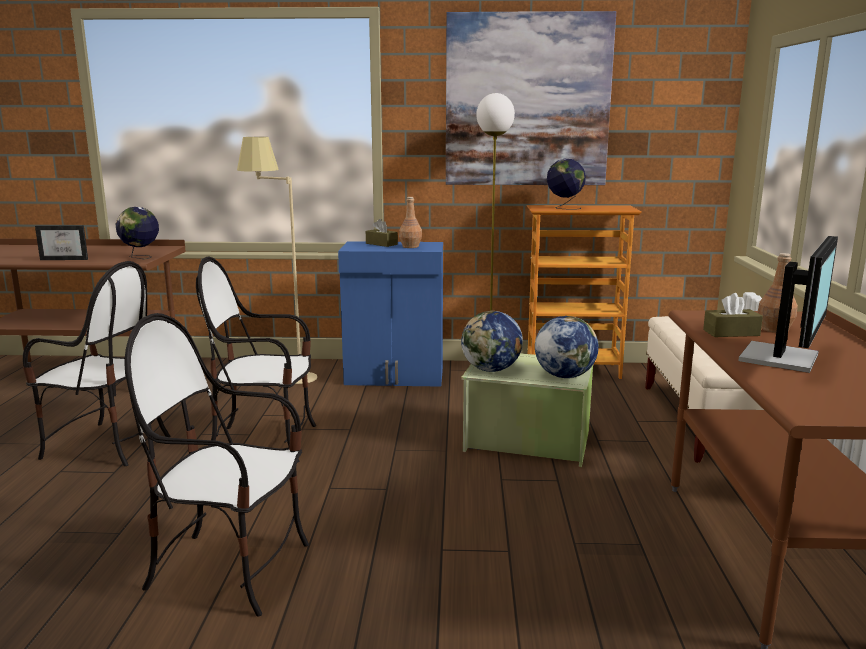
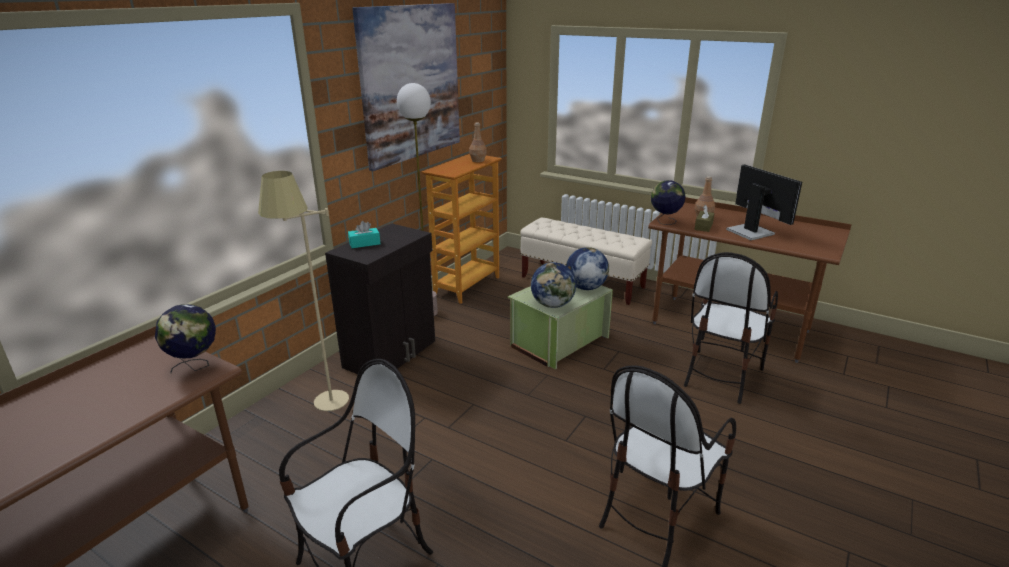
camera: 60 degrees left, 10 degrees up
picture frame [35,225,88,260] -> none
chair [196,257,316,463] -> chair moved to [684,252,778,404]
blue cabinet [338,241,443,387] -> black cabinet [325,223,435,374]
brown tissue box [366,219,398,247] -> turquoise tissue box [348,221,380,248]
brown bottle [399,197,422,248] -> brown bottle moved to [469,122,487,162]
globe [547,158,586,210] -> globe moved to [651,180,685,225]

